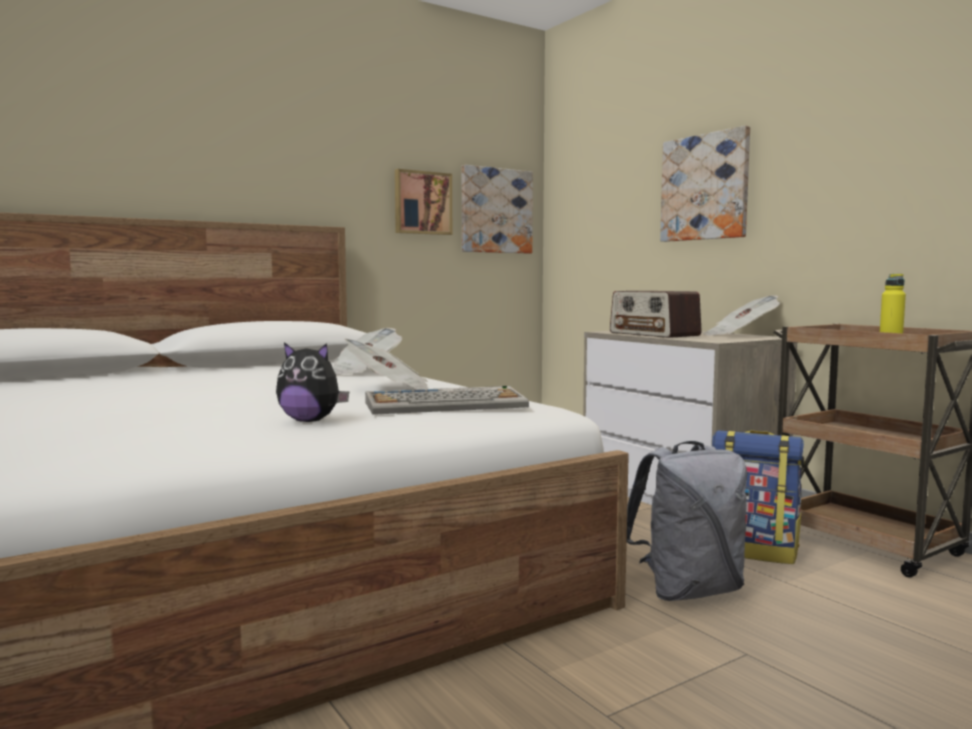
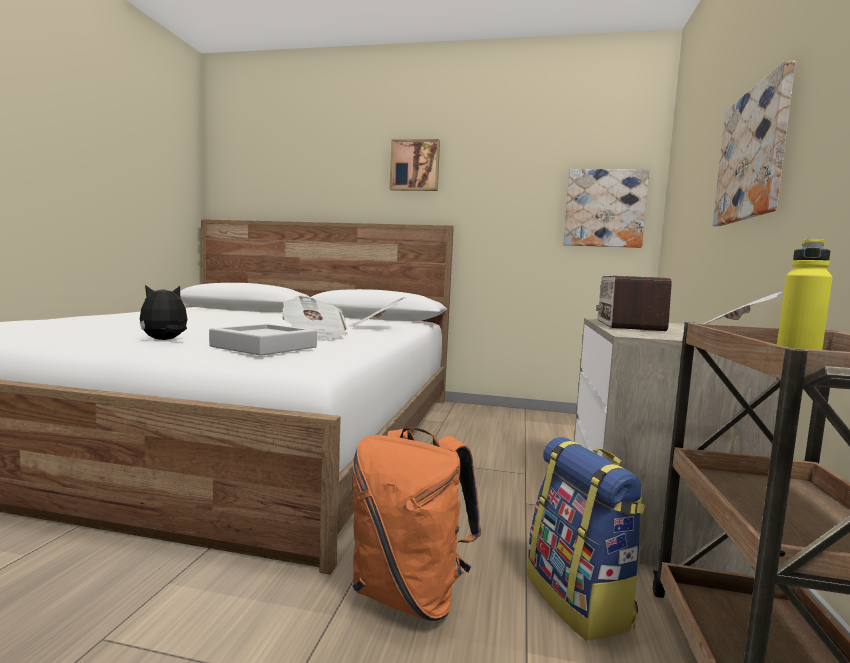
camera: 45 degrees right, 0 degrees up
plush toy [276,342,349,422] -> plush toy turned 75 degrees clockwise [140,285,187,340]
keyboard [365,386,529,415] -> grey tray [209,324,317,356]
picture [395,169,452,235] -> picture moved to [390,139,440,191]
grey backpack [627,441,747,601] -> orange backpack [352,427,481,621]

